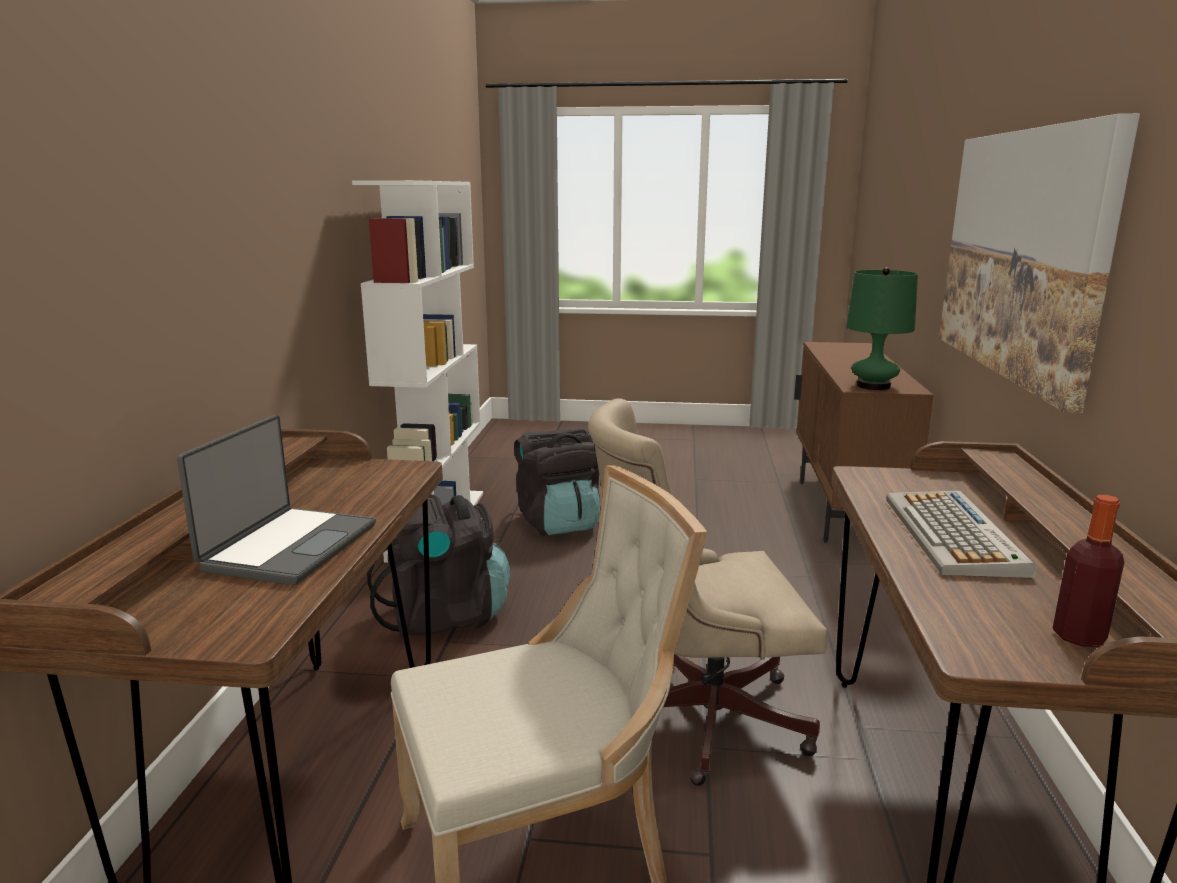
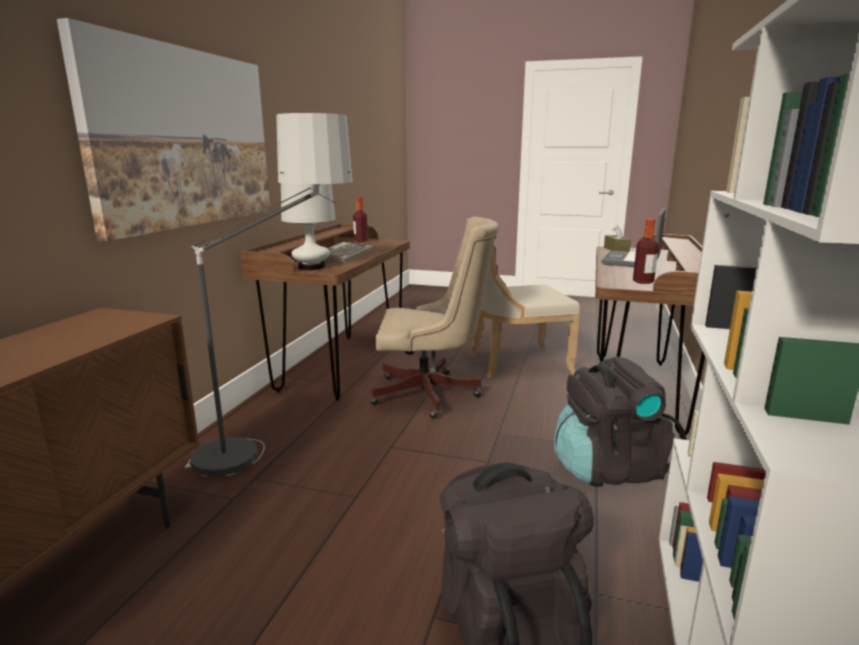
camera: 170 degrees left, 0 degrees up
green table lamp [846,268,918,390] -> none
none -> floor lamp [185,113,353,477]
none -> white table lamp [281,183,335,270]
none -> brown tissue box [604,225,631,252]
none -> bottle [633,219,658,284]

